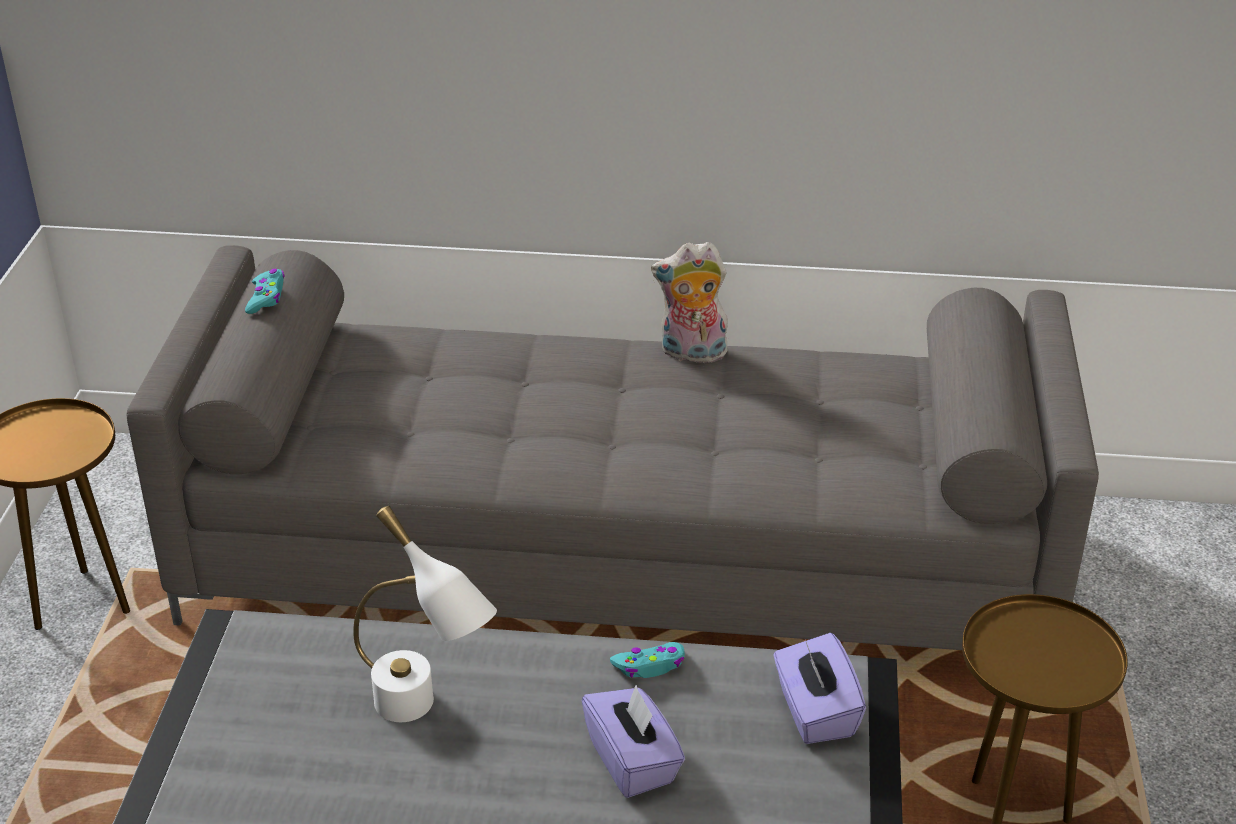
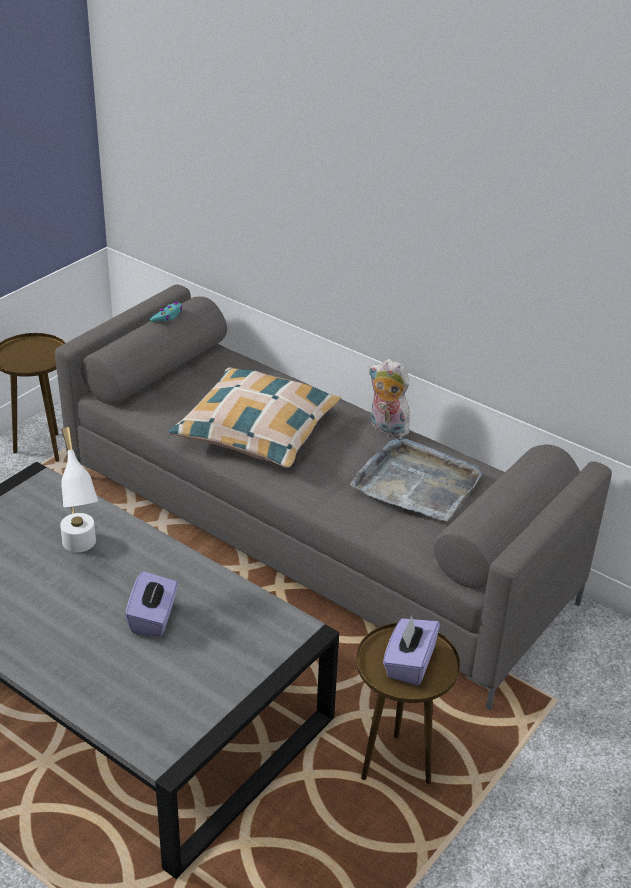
camera: 30 degrees right, 0 degrees up
turquoise game controller [610,642,685,678] -> none
purple tissue box [774,633,866,744] -> purple tissue box moved to [383,616,440,685]
none -> pillow [168,367,342,468]
none -> grey tray [350,436,483,521]

